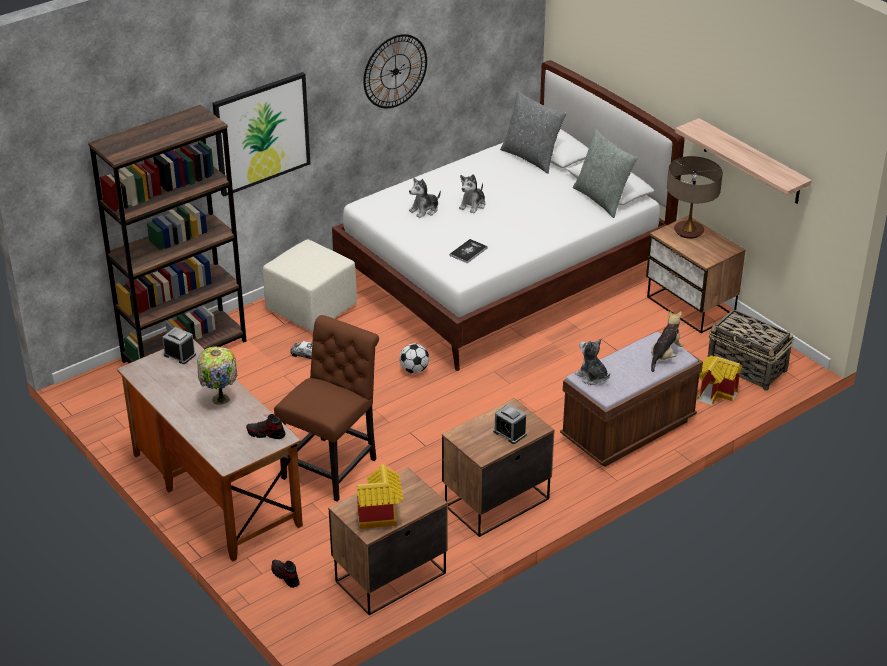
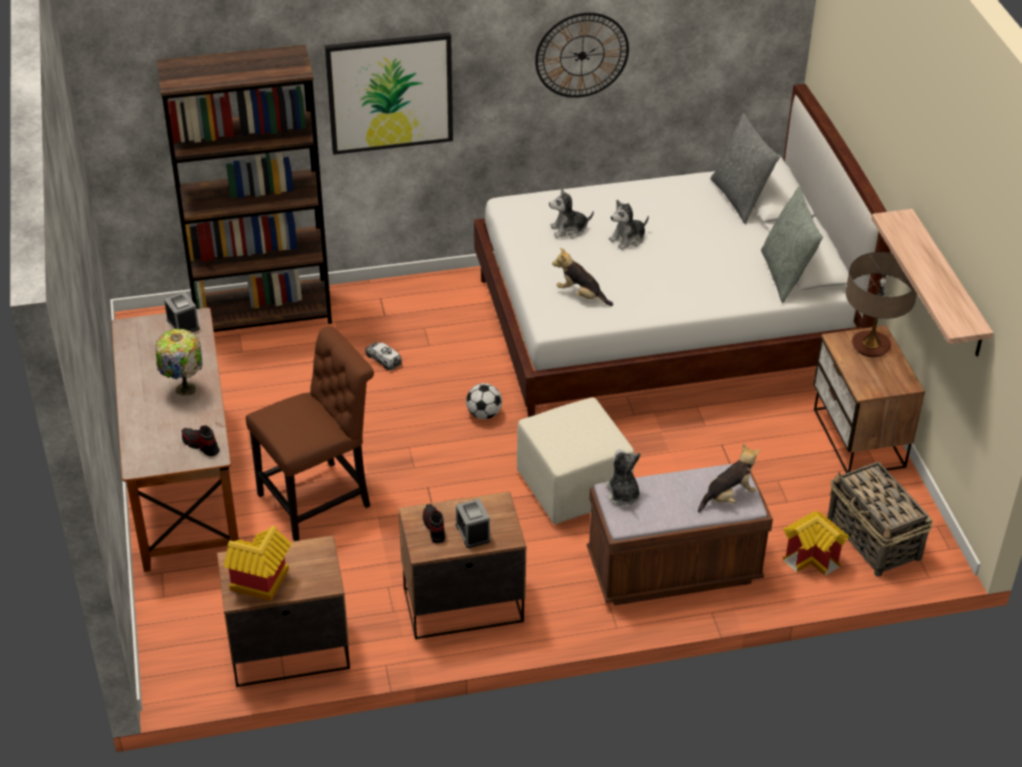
camera: 25 degrees right, 5 degrees up
beige ottoman [263,239,357,332] -> beige ottoman moved to [517,398,634,524]
shoe [271,559,300,588] -> shoe moved to [423,504,445,543]
book [450,239,487,263] -> plush toy [552,248,613,306]

